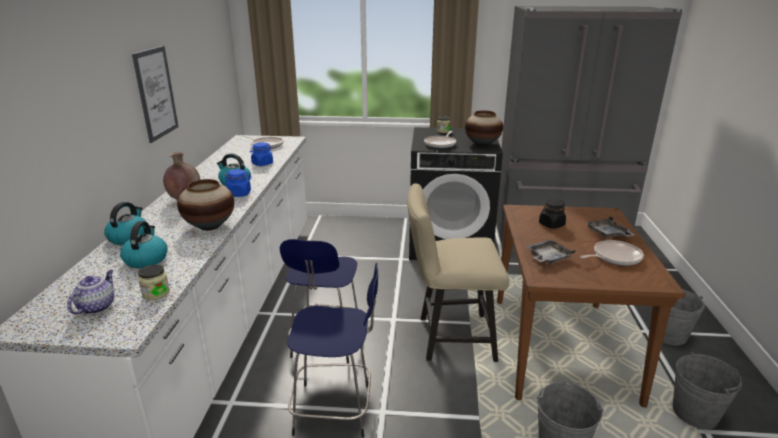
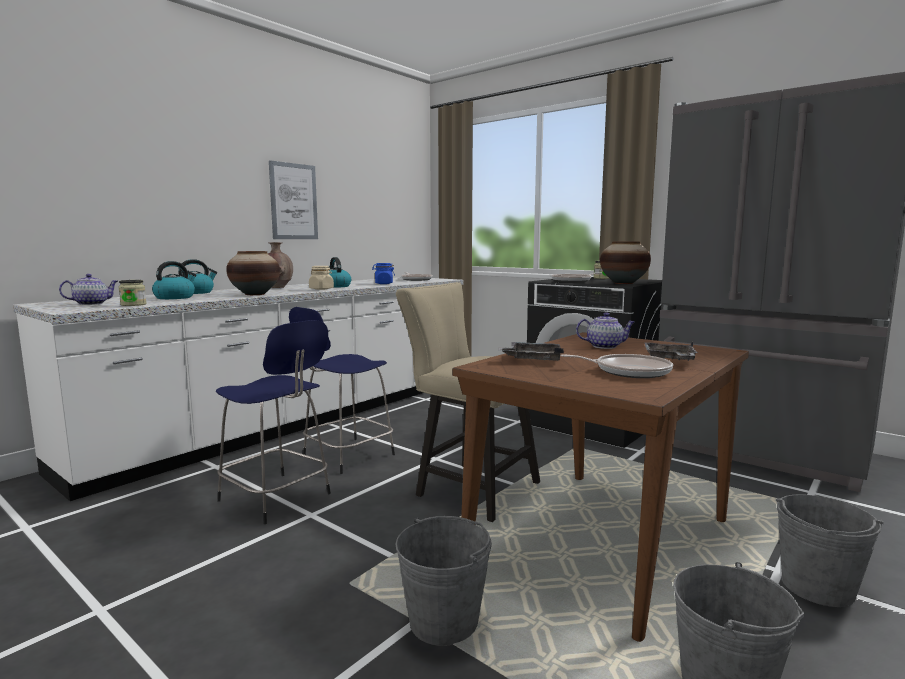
camera: 35 degrees right, 15 degrees down
blue jar [225,169,252,197] -> beige jar [309,266,334,290]
black jar [539,200,566,229] -> teapot [576,312,635,349]

